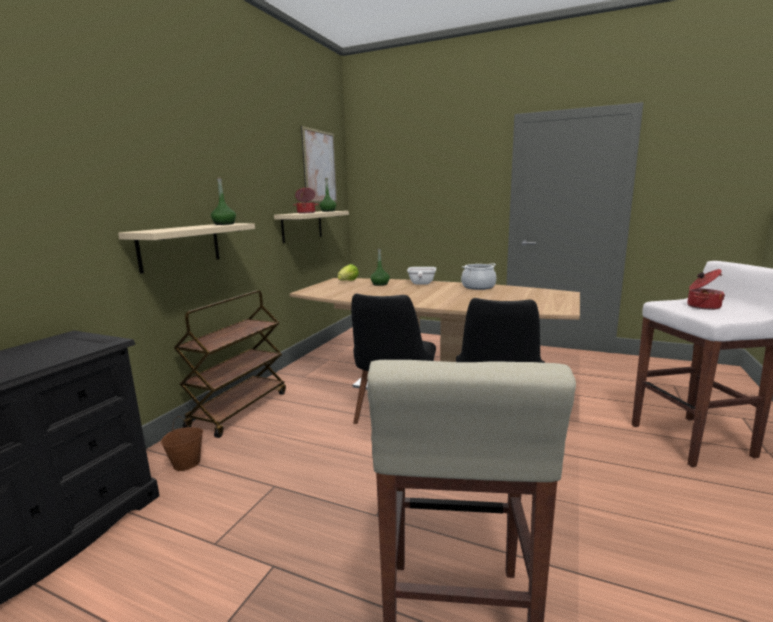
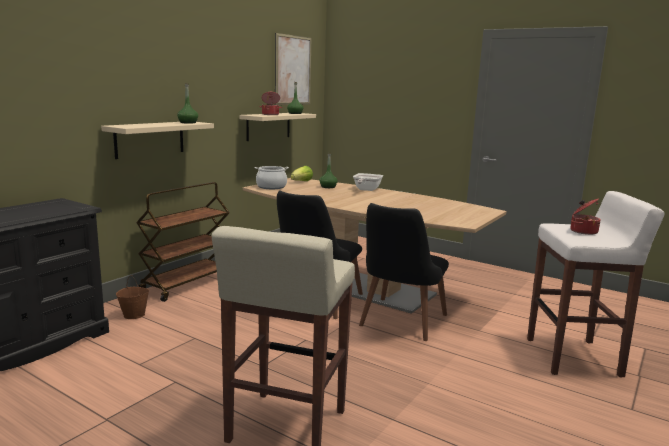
camera: 10 degrees right, 0 degrees up
cooking pot [461,263,496,290] -> cooking pot moved to [254,166,289,189]

